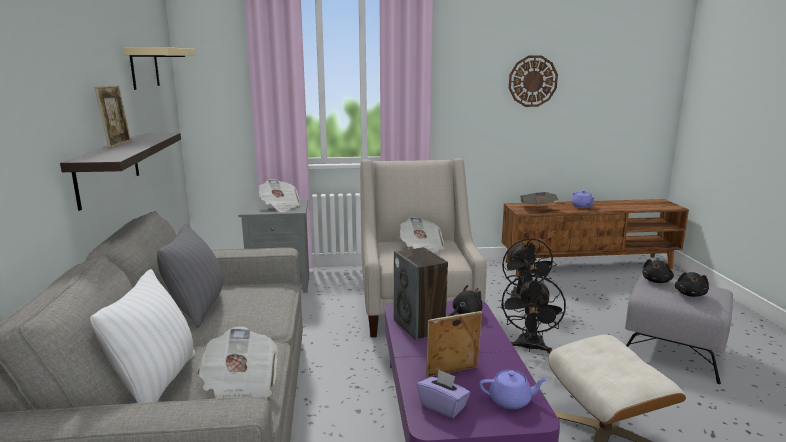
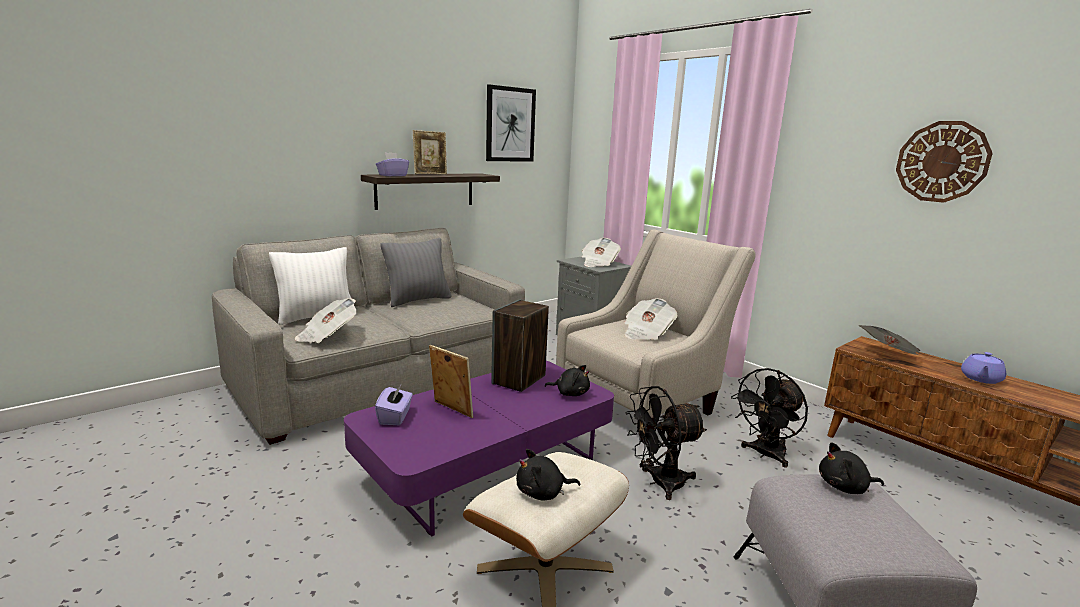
camera: 55 degrees right, 0 degrees up
beige shelf [123,47,196,90] -> picture [486,84,536,162]
purple teapot [479,370,548,409] -> none
black plush toy [675,272,709,297] -> black plush toy moved to [516,449,580,501]
none -> purple tissue box [376,153,409,176]

